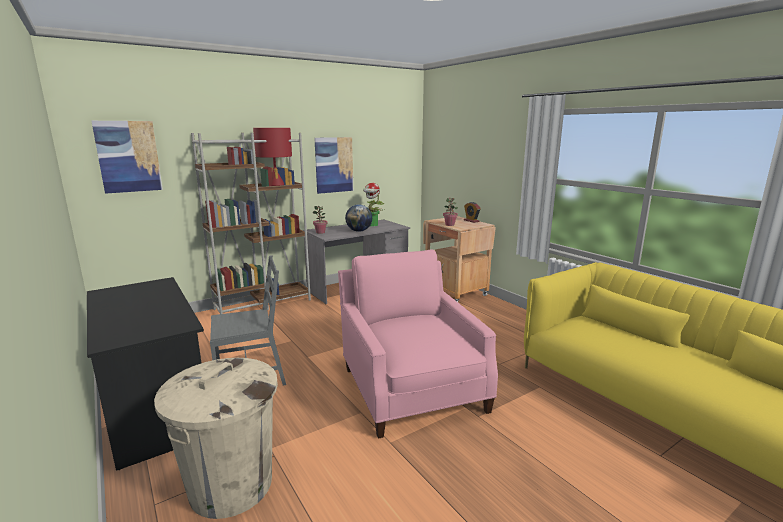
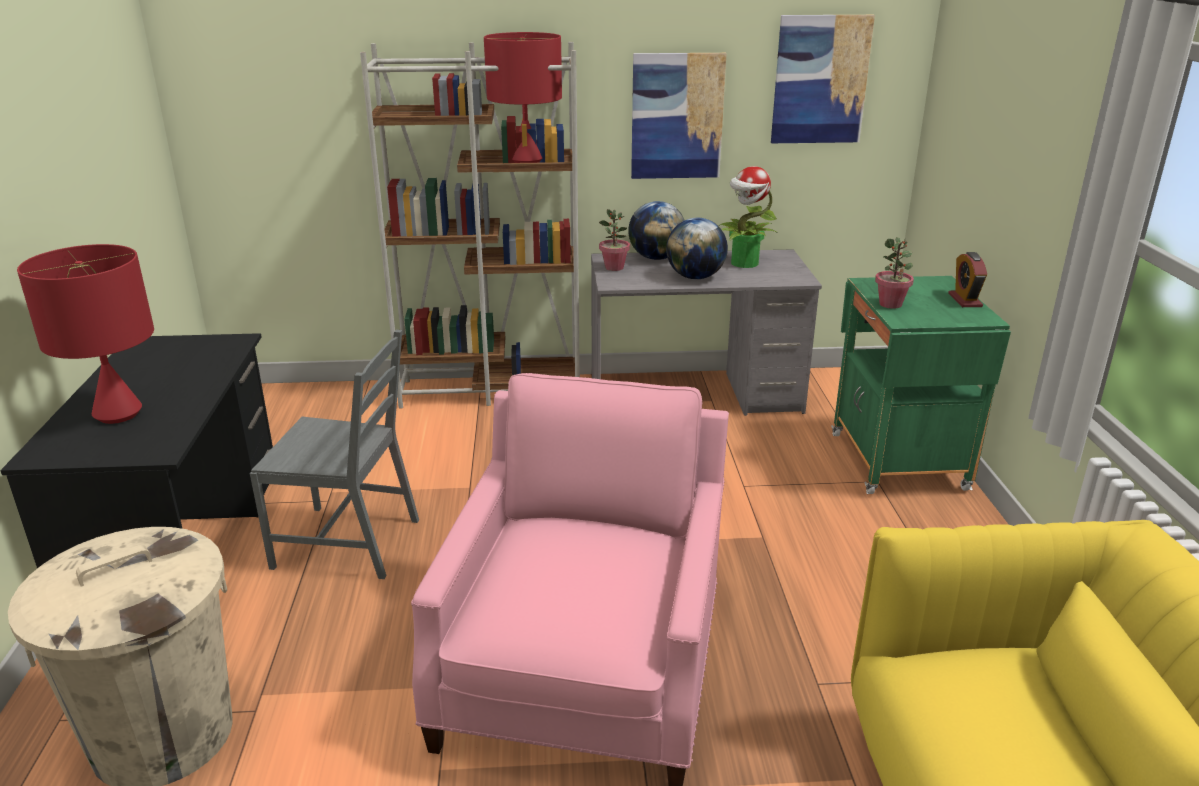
camera: 30 degrees right, 10 degrees up
picture [91,121,163,194] -> picture moved to [771,15,875,143]
brown cart [423,216,496,302] -> green cart [831,276,1011,494]
none -> red table lamp [17,244,154,424]
none -> globe [628,201,684,260]

